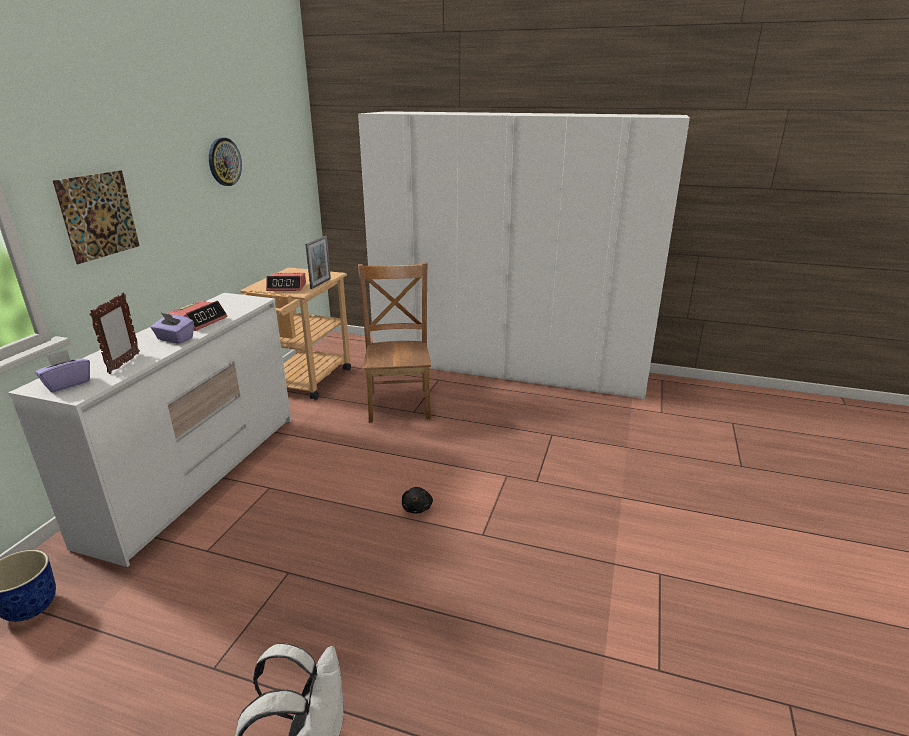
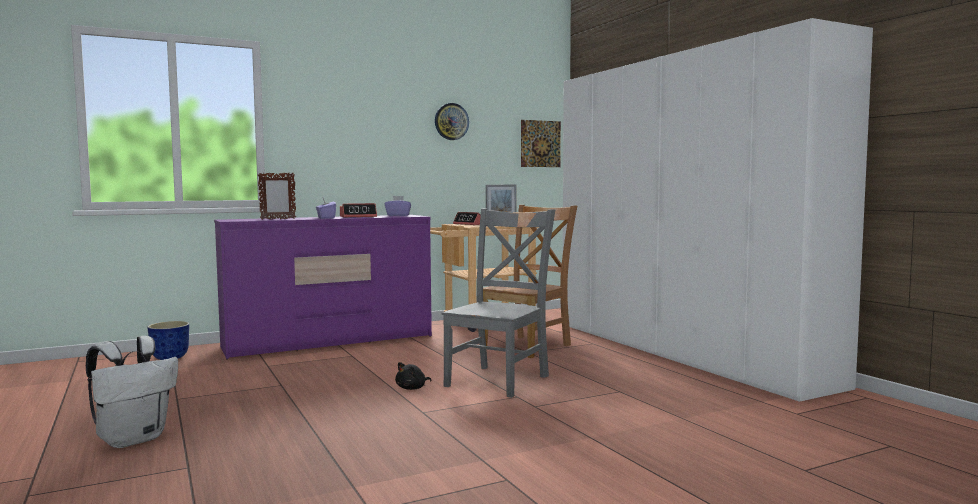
camera: 45 degrees right, 20 degrees down
white dresser [8,293,291,567] -> purple dresser [214,215,432,359]
purple tissue box [35,350,90,392] -> purple tissue box moved to [385,196,411,216]
picture [53,170,140,264] -> picture moved to [521,120,561,167]
none -> grey chair [441,209,555,398]

